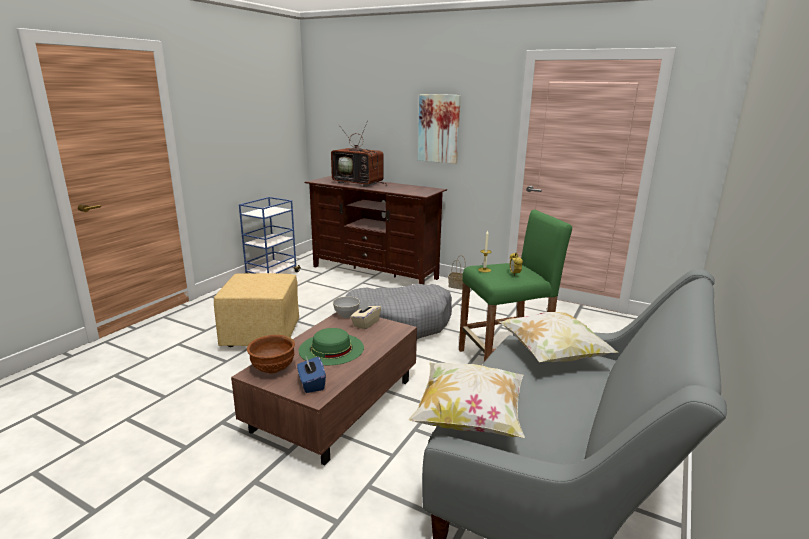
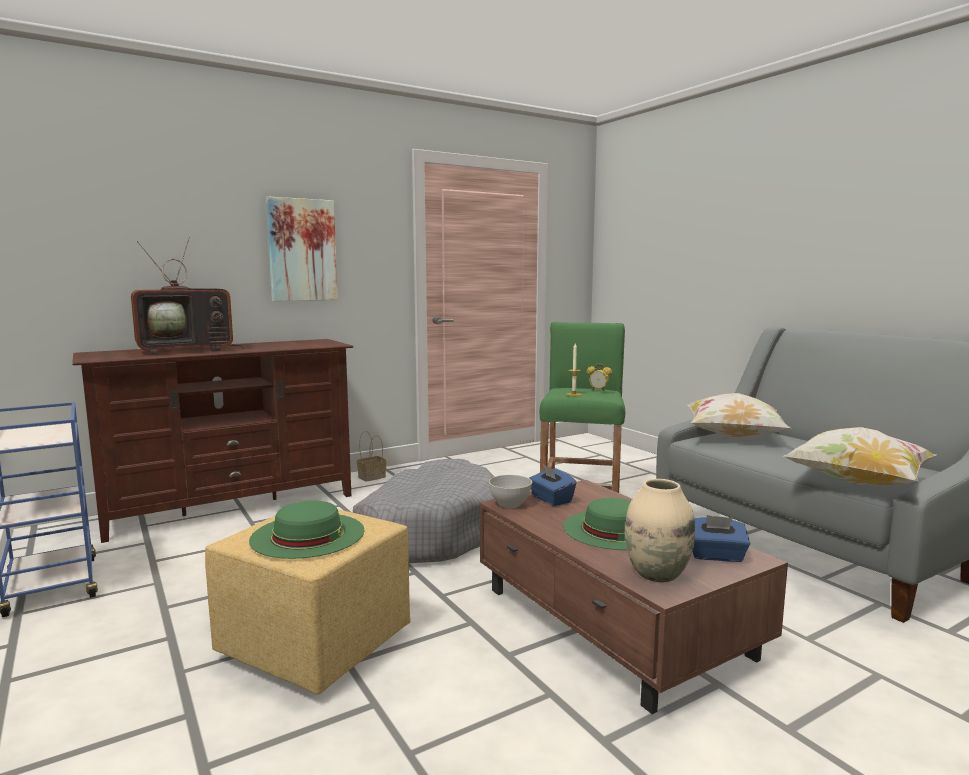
camera: 60 degrees left, 10 degrees down
brown bowl [247,335,295,374] -> beige vase [625,479,695,583]
beige tissue box [350,300,381,329] -> blue tissue box [529,464,576,506]
none -> green hat [249,501,364,559]

